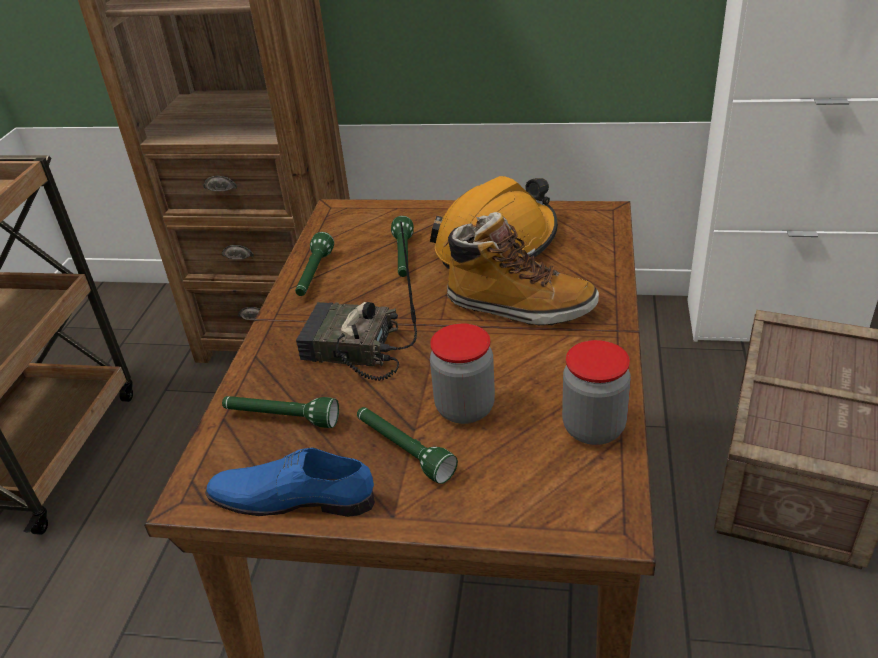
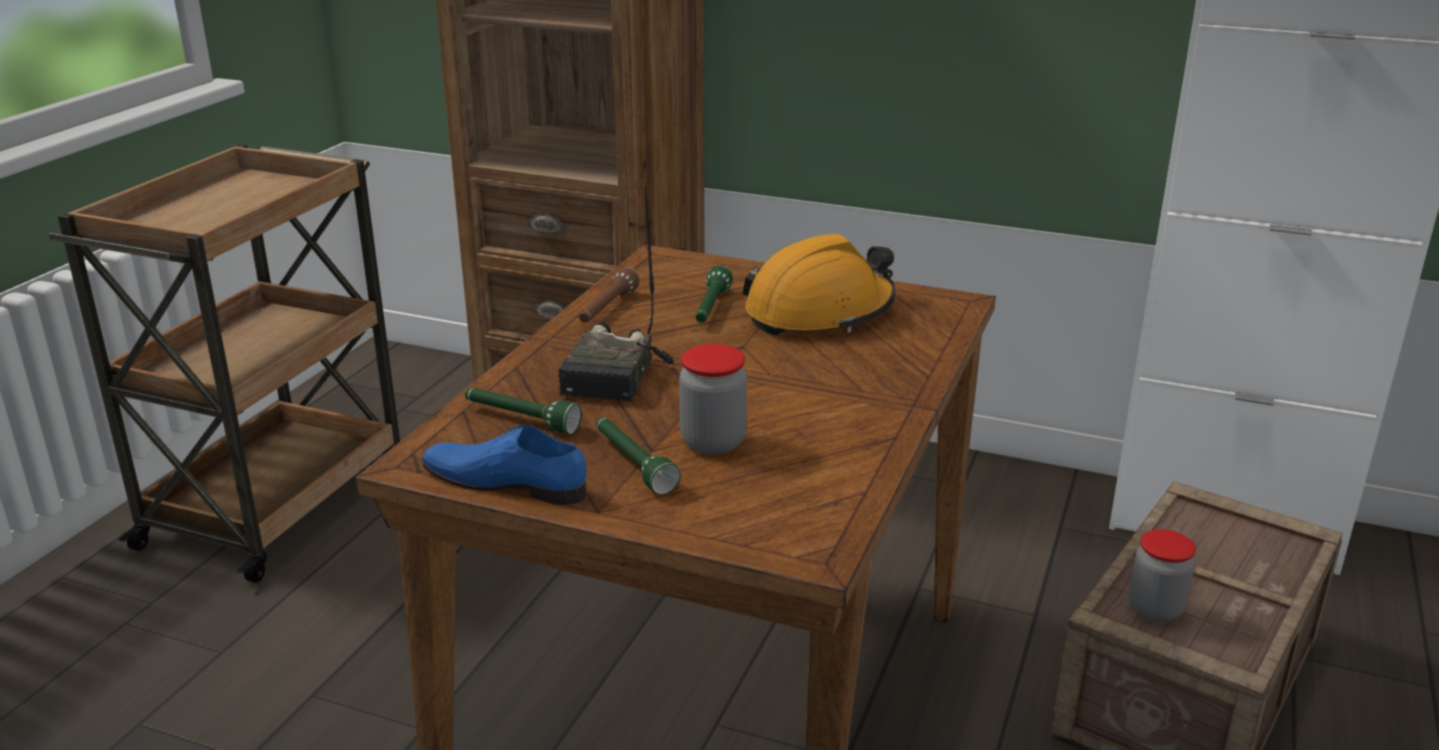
camera: 10 degrees right, 10 degrees down
green flashlight [295,232,334,296] -> brown flashlight [579,267,640,323]
radio [296,222,417,381] -> radio turned 105 degrees counterclockwise [558,186,674,402]
boot [443,212,599,326] -> none
jar [562,340,631,445] -> jar moved to [1129,529,1196,622]

